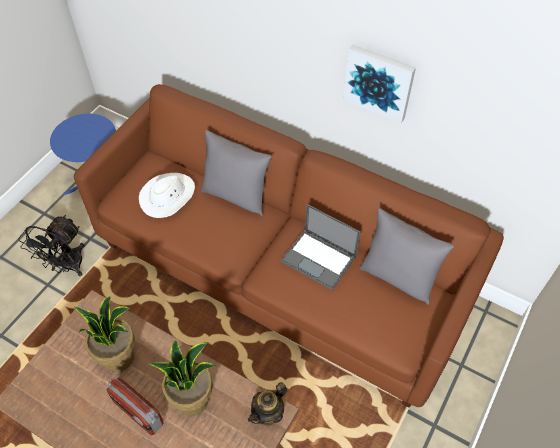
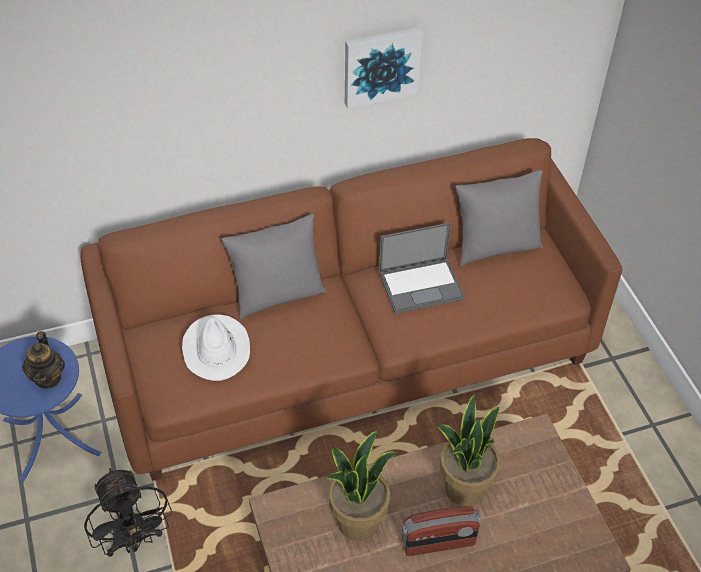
camera: 50 degrees left, 5 degrees down
teapot [248,382,287,426] -> teapot moved to [22,331,65,389]

